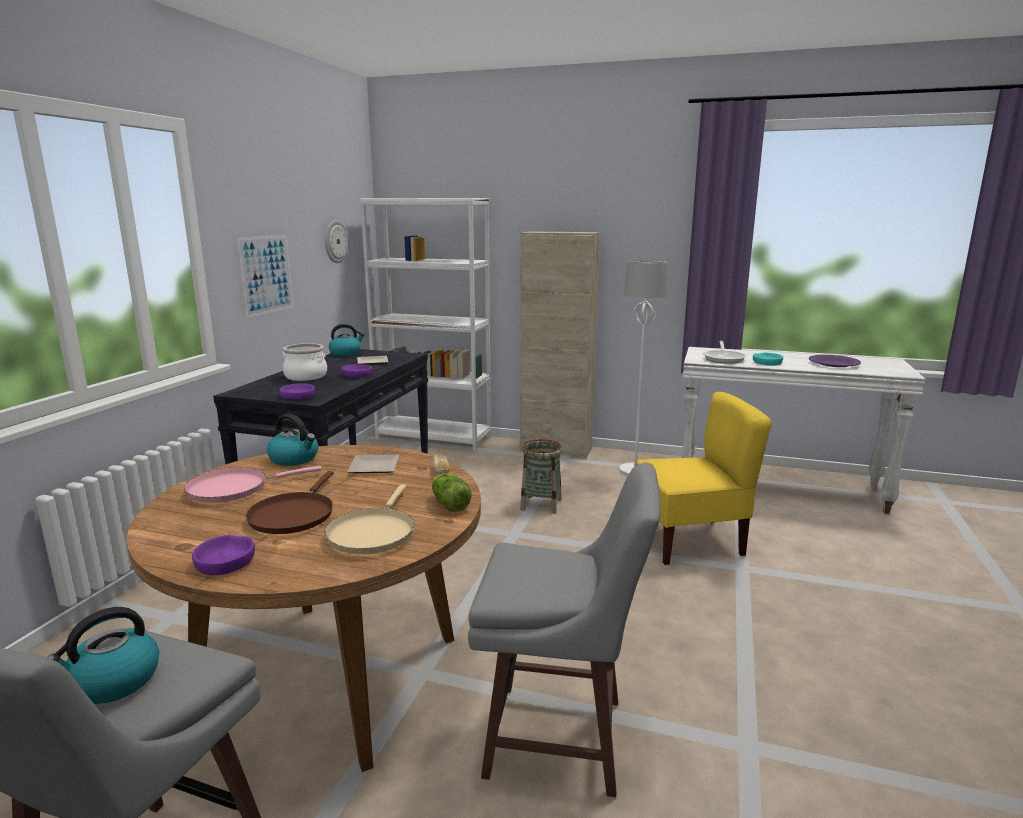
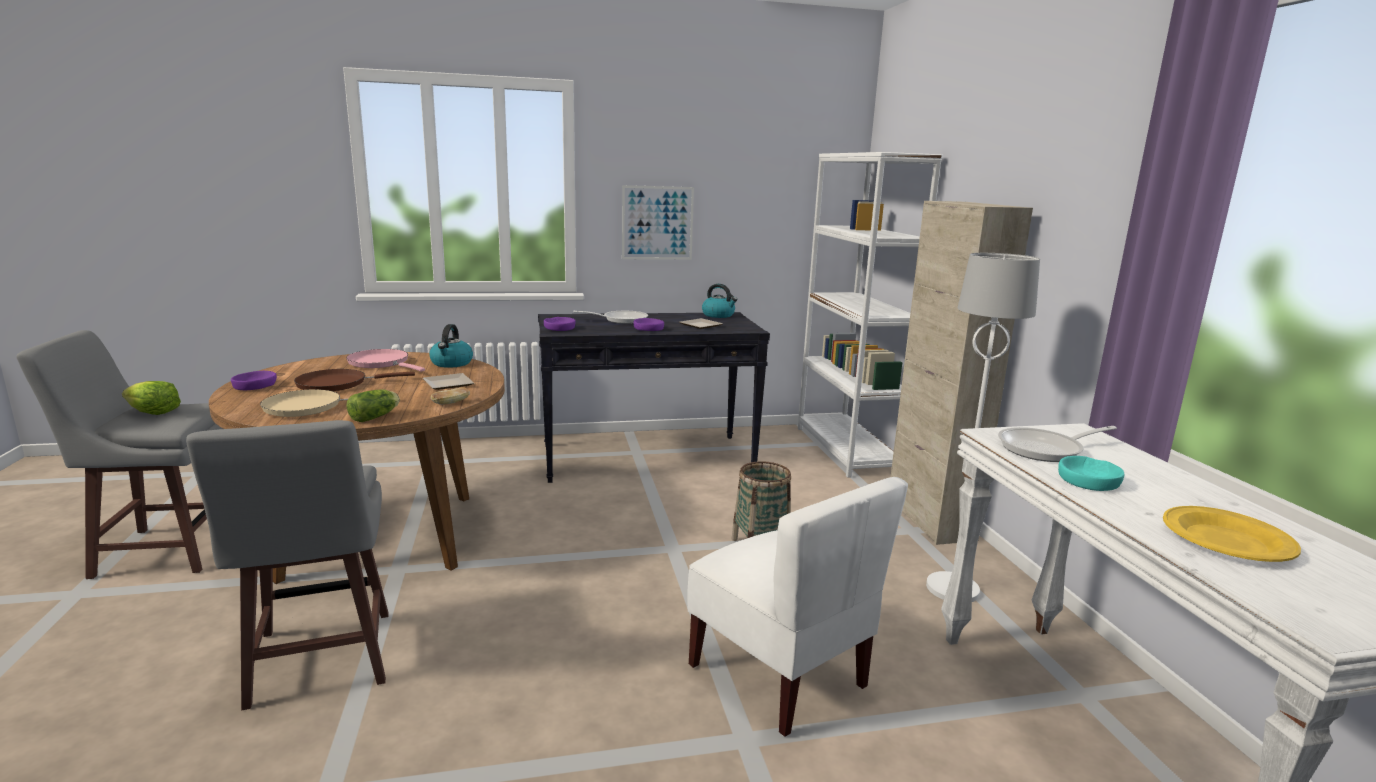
camera: 60 degrees right, 0 degrees up
kettle [48,607,159,704] -> lettuce [122,381,181,415]
cooking pot [283,343,327,381] -> frying pan [574,311,648,324]
wall clock [325,220,349,263] -> none
yellow chair [636,392,772,566] -> white chair [687,477,908,737]
purple plate [809,355,861,367] -> yellow plate [1163,506,1301,562]

